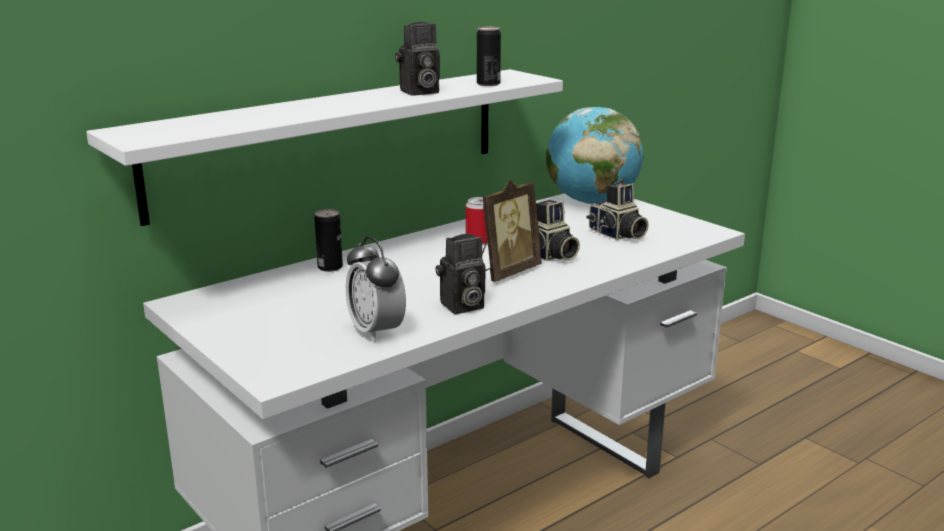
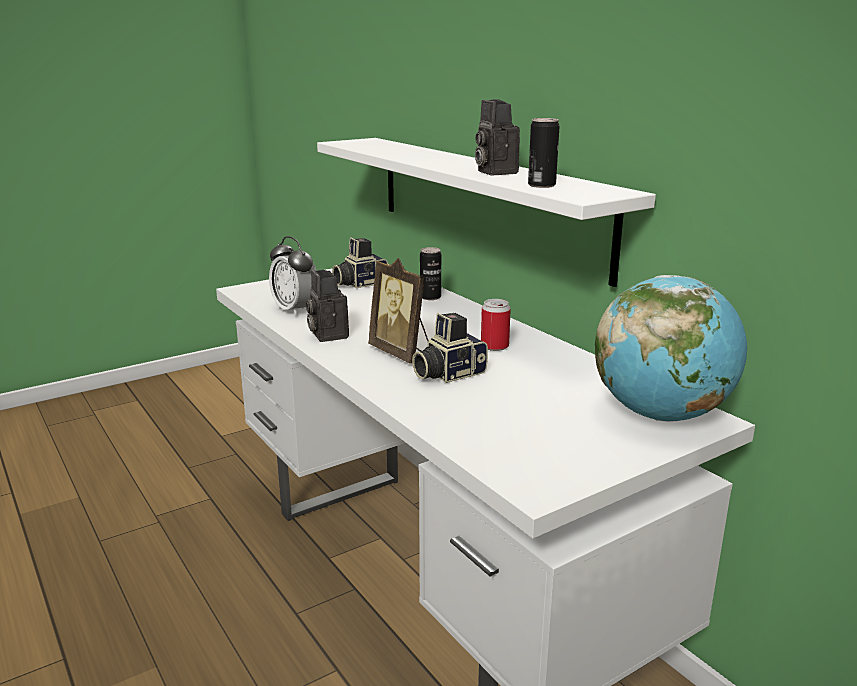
camera: 95 degrees right, 0 degrees up
alarm clock [346,236,406,342] -> alarm clock turned 105 degrees counterclockwise [269,236,317,316]
camera [587,183,649,240] -> camera moved to [332,238,388,288]

